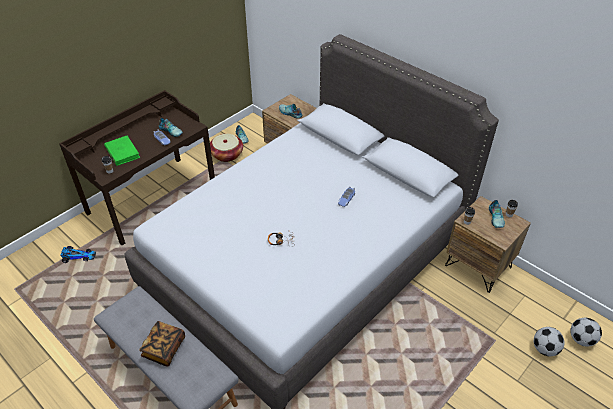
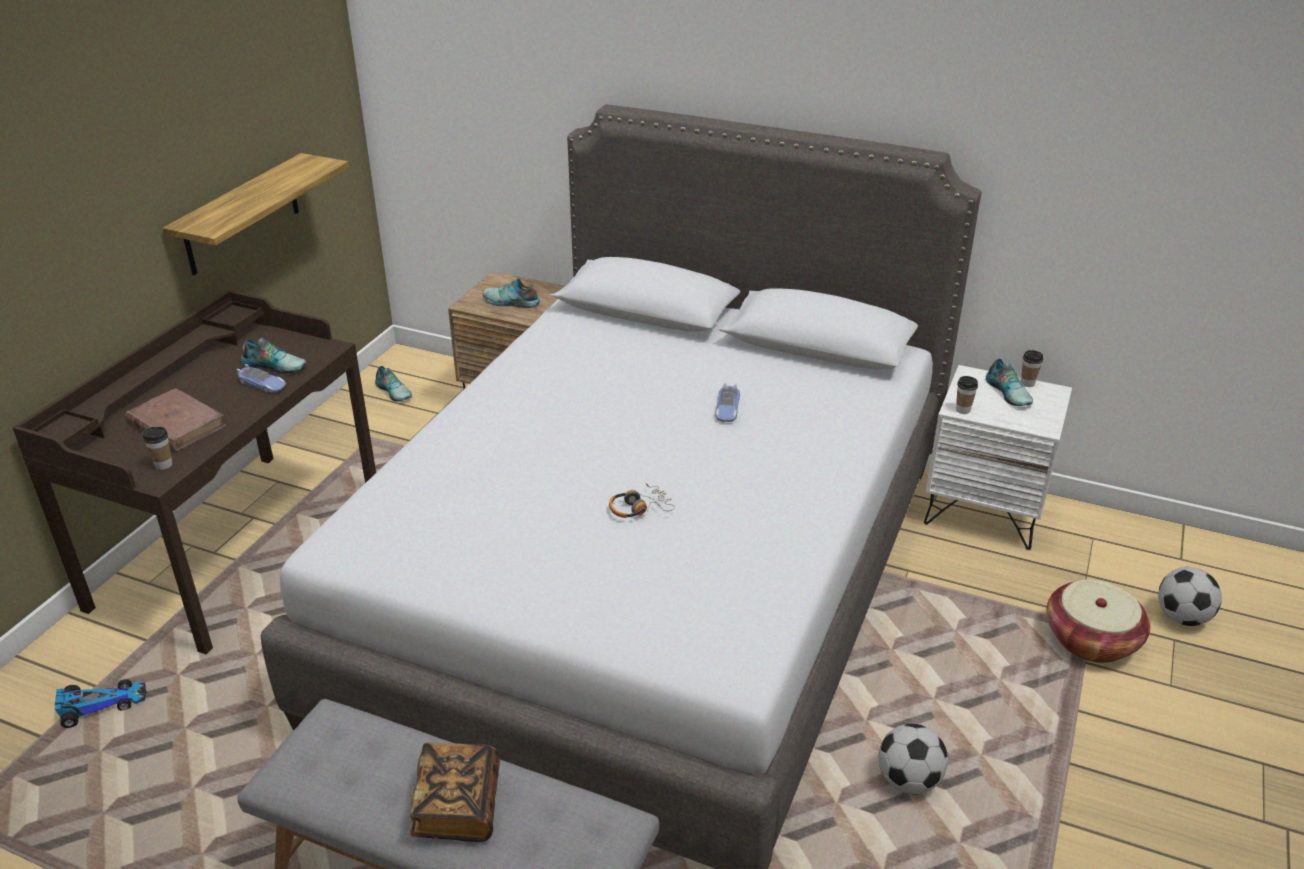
camera: 20 degrees left, 10 degrees down
green book [104,136,140,166] -> brown book [125,388,226,452]
basket [210,134,243,162] -> basket moved to [1046,579,1150,663]
brown nightstand [445,196,531,293] -> white nightstand [924,365,1072,550]
football [570,318,602,347] -> football moved to [879,724,948,794]
none -> shelf [163,153,349,275]

